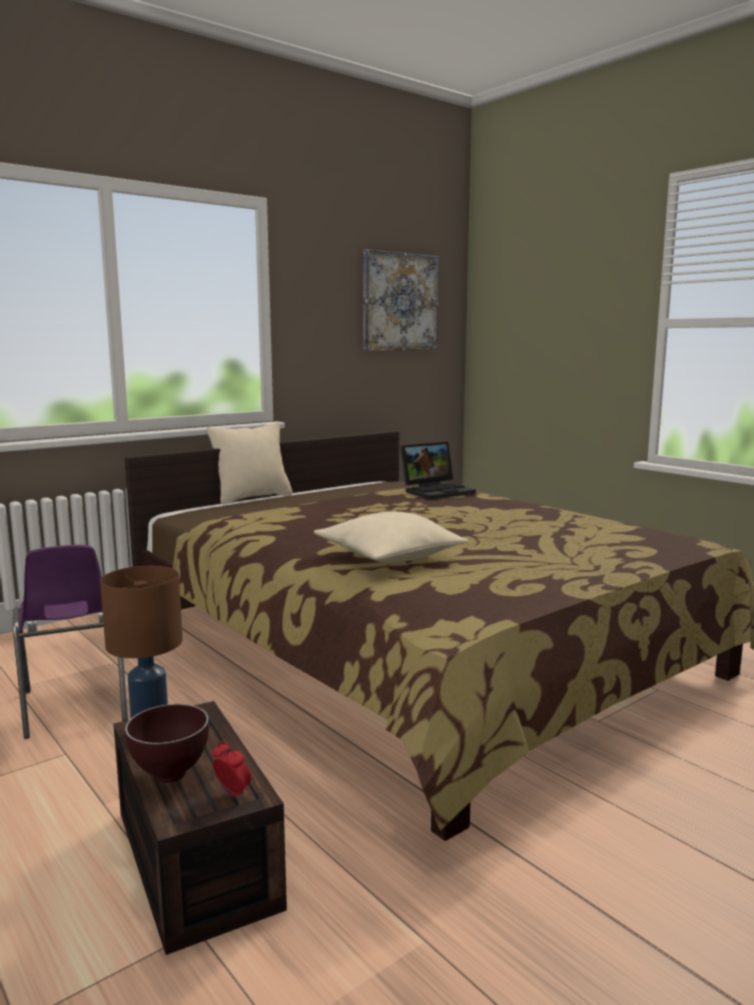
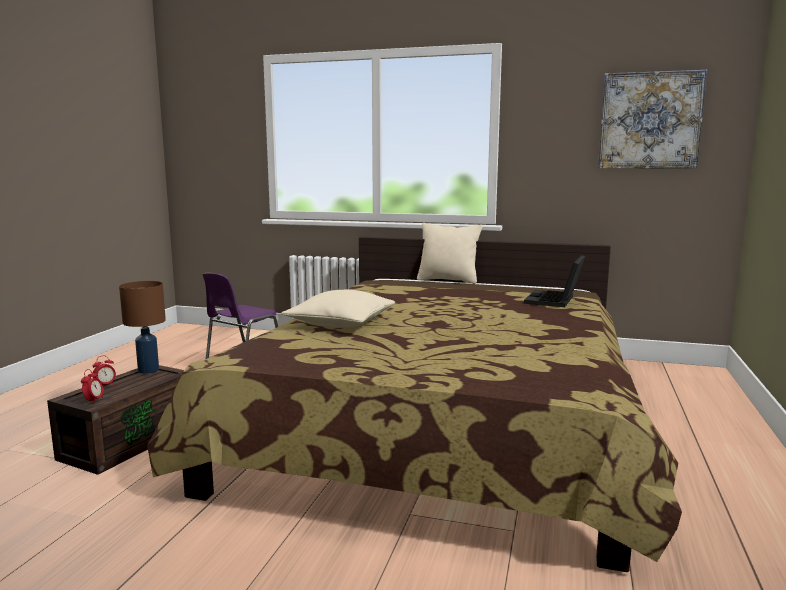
camera: 55 degrees right, 0 degrees up
brown bowl [125,704,209,783] -> alarm clock [92,356,116,386]
laptop [400,442,476,500] -> laptop turned 90 degrees clockwise [524,255,586,307]

